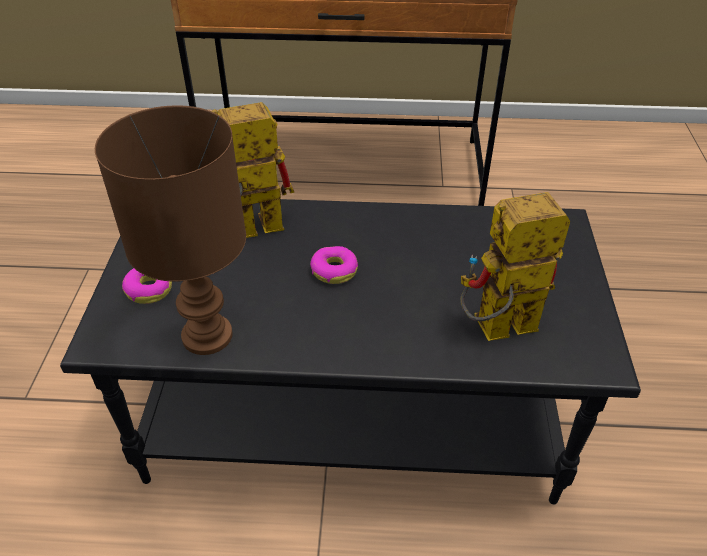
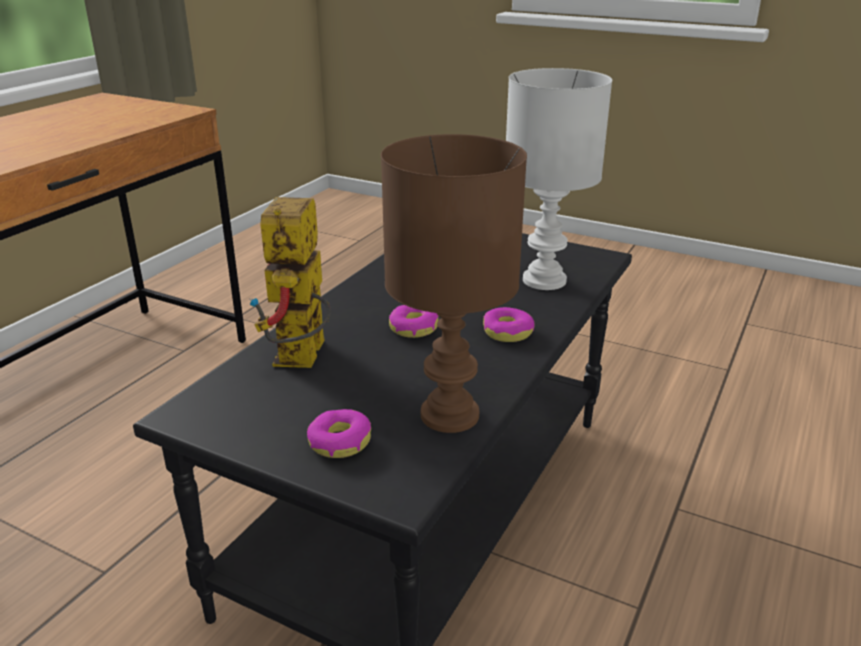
camera: 65 degrees left, 15 degrees down
toy robot [460,192,570,341] -> white table lamp [506,68,612,290]
none -> donut [483,307,535,342]

